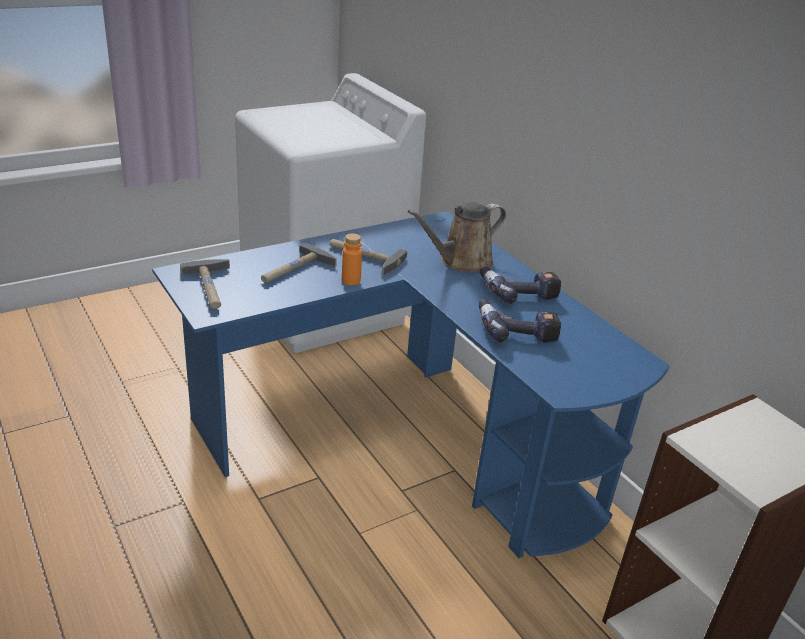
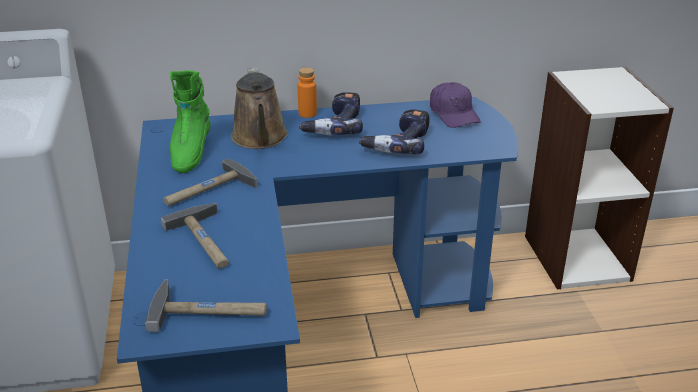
camera: 65 degrees left, 0 degrees up
orange bottle [342,233,362,285] -> orange bottle moved to [298,67,317,118]
none -> green boot [170,70,211,173]
none -> purple cap [430,82,481,128]

